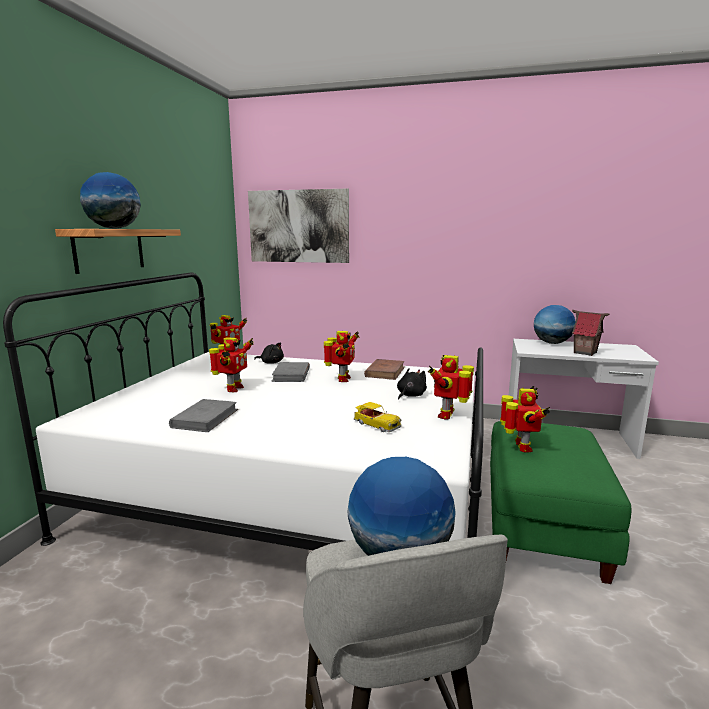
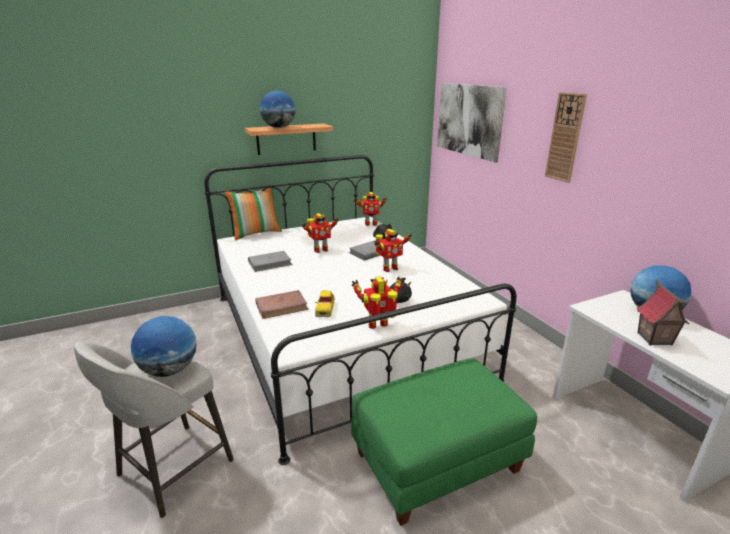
camera: 50 degrees right, 10 degrees up
brown book [364,359,405,380] -> brown book moved to [255,290,309,319]
toy robot [500,386,550,452] -> none
none -> pillow [225,188,282,240]
none -> wall clock [545,92,587,183]

